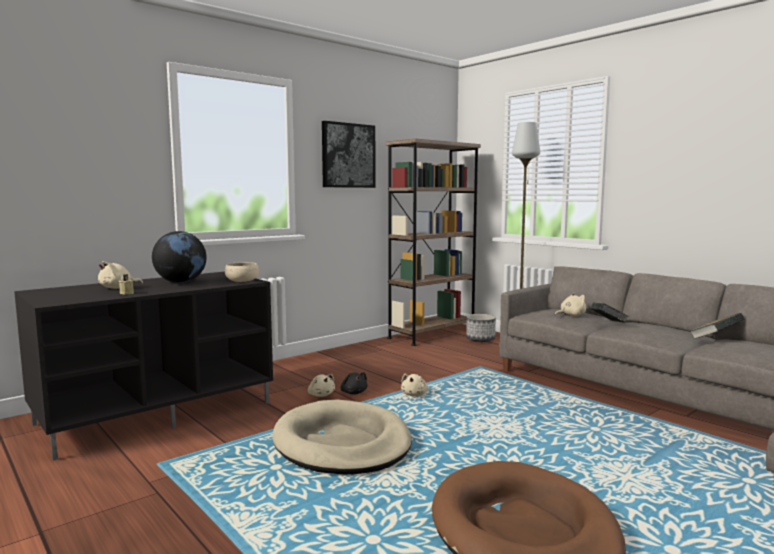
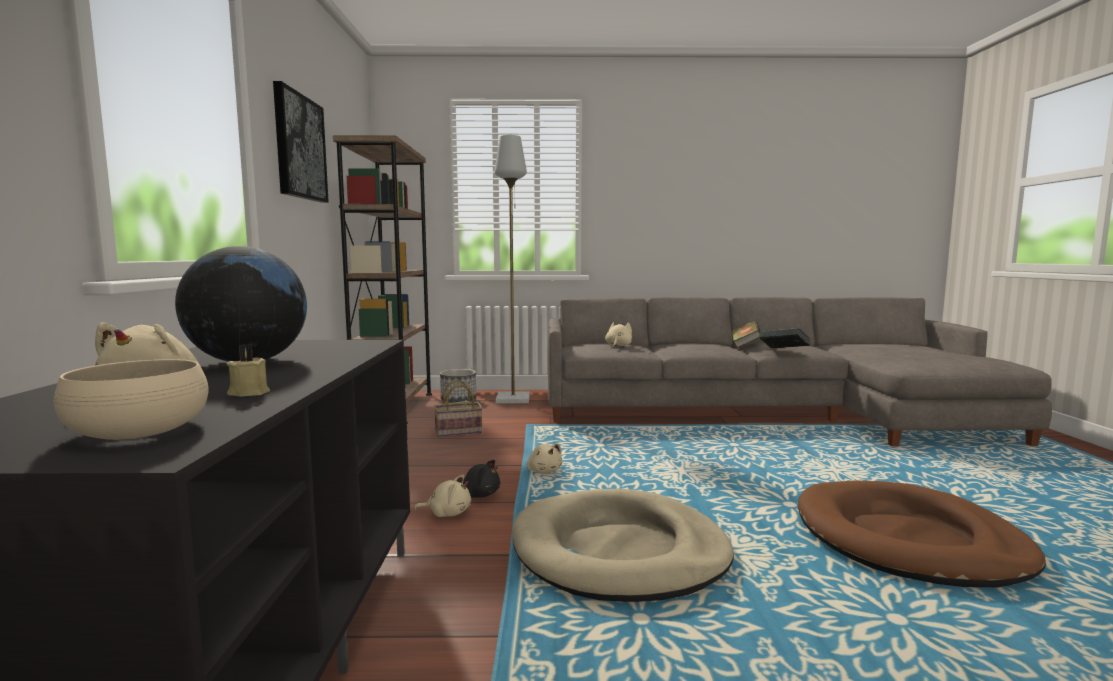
camera: 50 degrees left, 0 degrees up
beige bowl [225,262,259,282] -> beige bowl moved to [54,359,208,440]
book [590,302,629,323] -> book moved to [759,328,810,349]
none -> basket [434,380,482,437]

